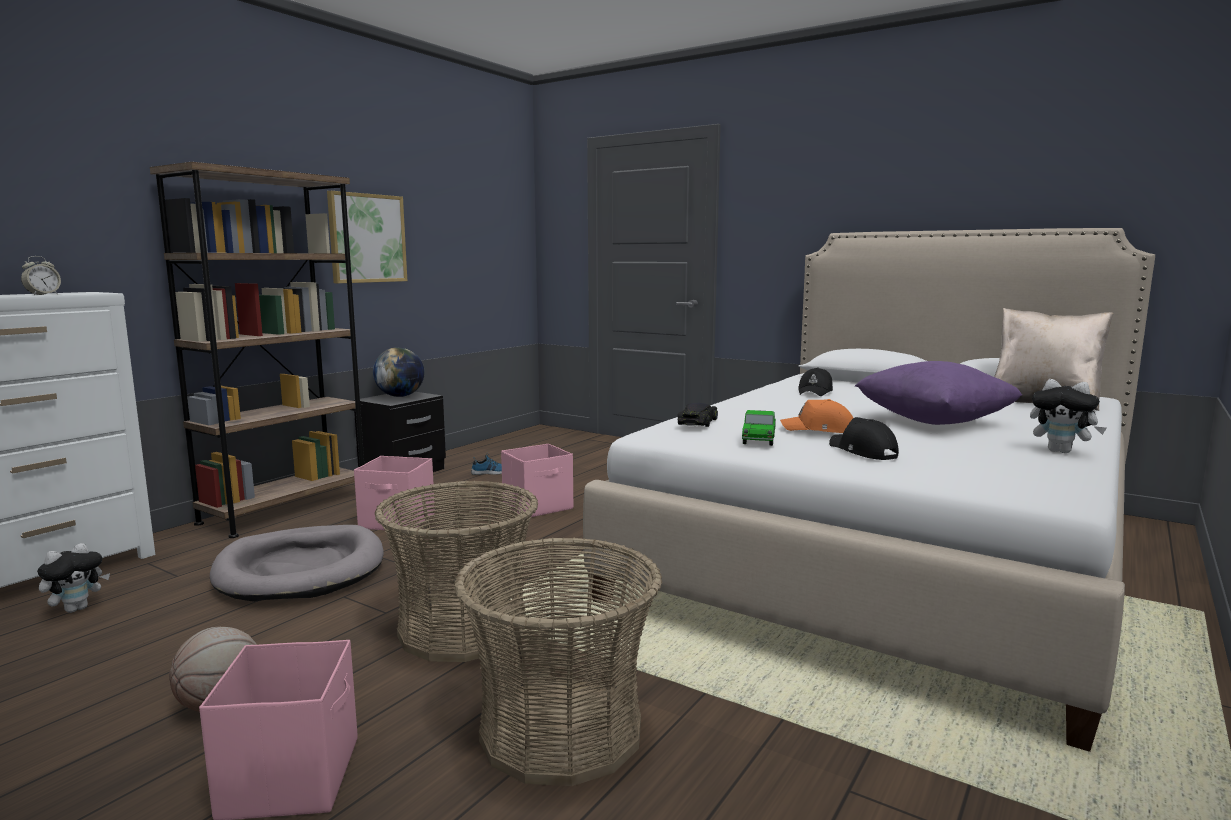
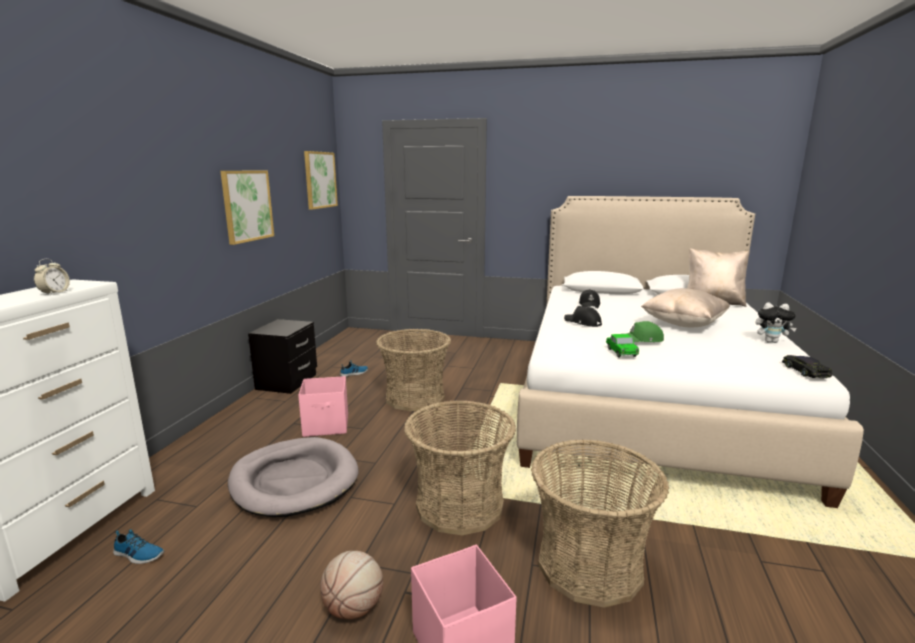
camera: 20 degrees left, 5 degrees up
plush toy [37,543,110,613] -> shoe [113,529,164,564]
brown bookcase [150,162,364,538] -> none
globe [373,347,425,397] -> none
pink storage box [501,444,573,517] -> basket [376,328,451,411]
black toy car [678,403,718,427] -> black toy car moved to [782,355,832,378]
orange cap [780,399,853,433] -> green cap [626,321,664,342]
black cap [829,417,899,460] -> black cap moved to [564,306,602,327]
purple pillow [855,361,1022,425] -> beige pillow [641,288,730,327]
none -> picture [304,151,338,210]

